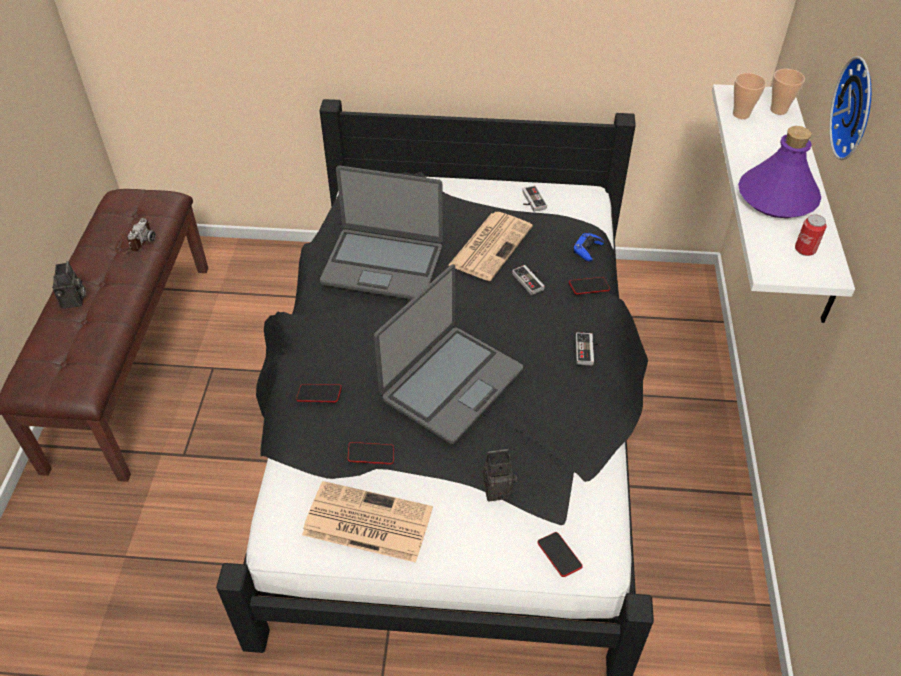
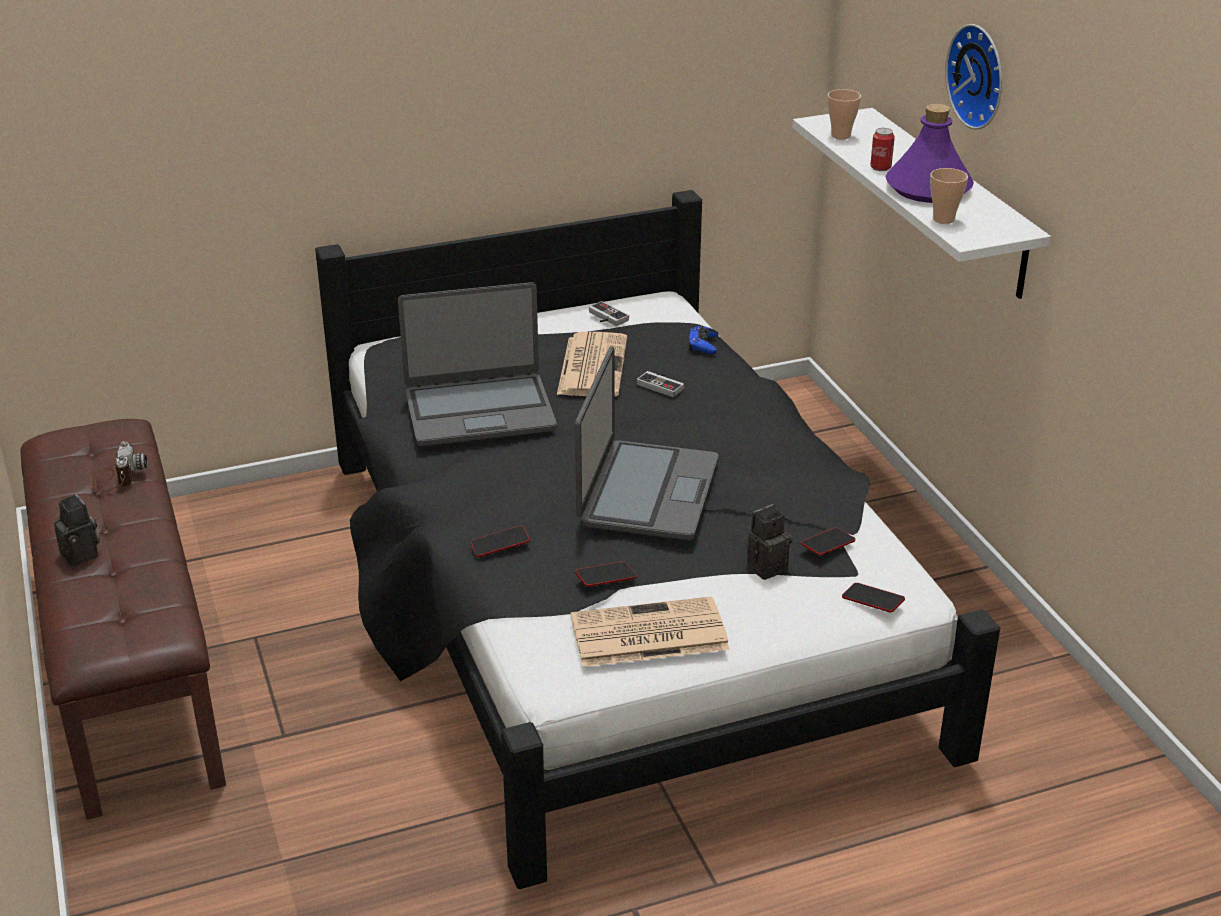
camera: 25 degrees left, 15 degrees down
phone [569,277,610,294] -> phone moved to [801,528,855,555]
game controller [576,333,601,365] -> none
cup [770,69,805,115] -> cup moved to [930,168,968,224]
can [795,214,827,256] -> can moved to [870,128,895,171]

